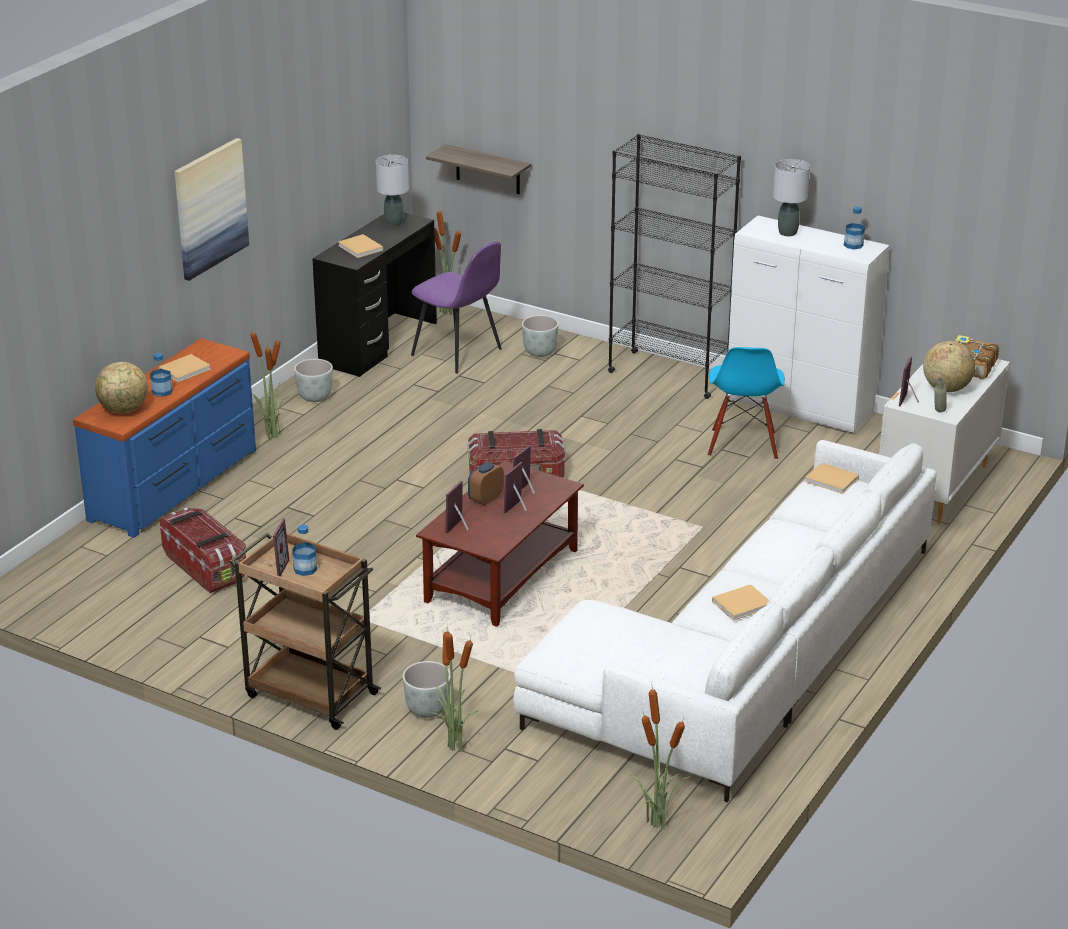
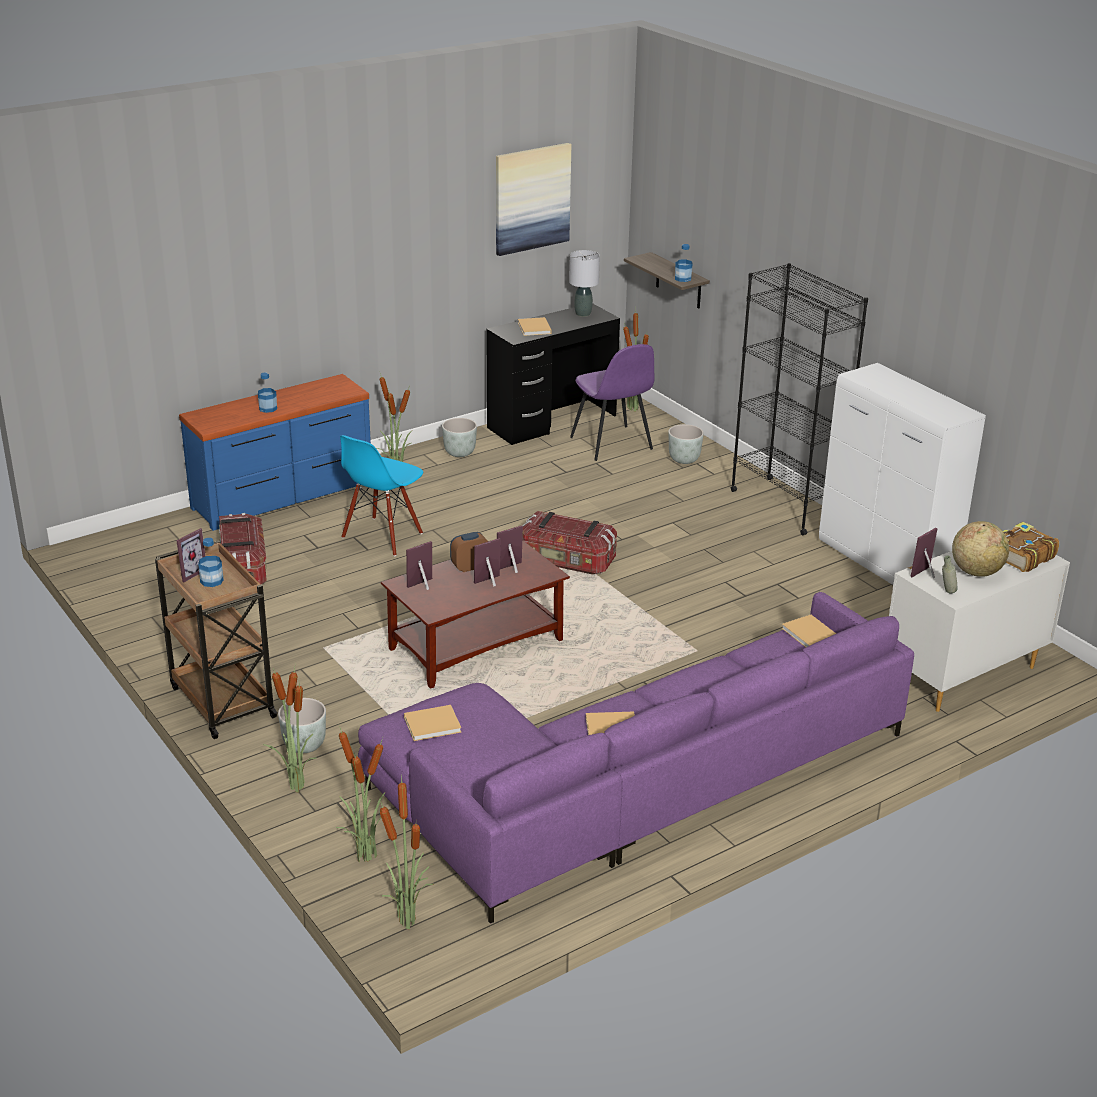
camera: 25 degrees right, 0 degrees up
globe [95,362,148,413] -> none
beige book [158,354,211,382] -> beige book moved to [404,705,461,741]
picture [175,138,249,281] -> picture moved to [496,143,571,256]
white sofa [513,440,937,803] -> purple sofa [358,592,914,924]
blue chair [708,347,785,460] -> blue chair moved to [340,435,423,556]
grey table lamp [773,159,810,236] -> none
bottle [844,207,865,249] -> bottle moved to [675,244,693,282]
none -> potted plant [336,726,386,863]

